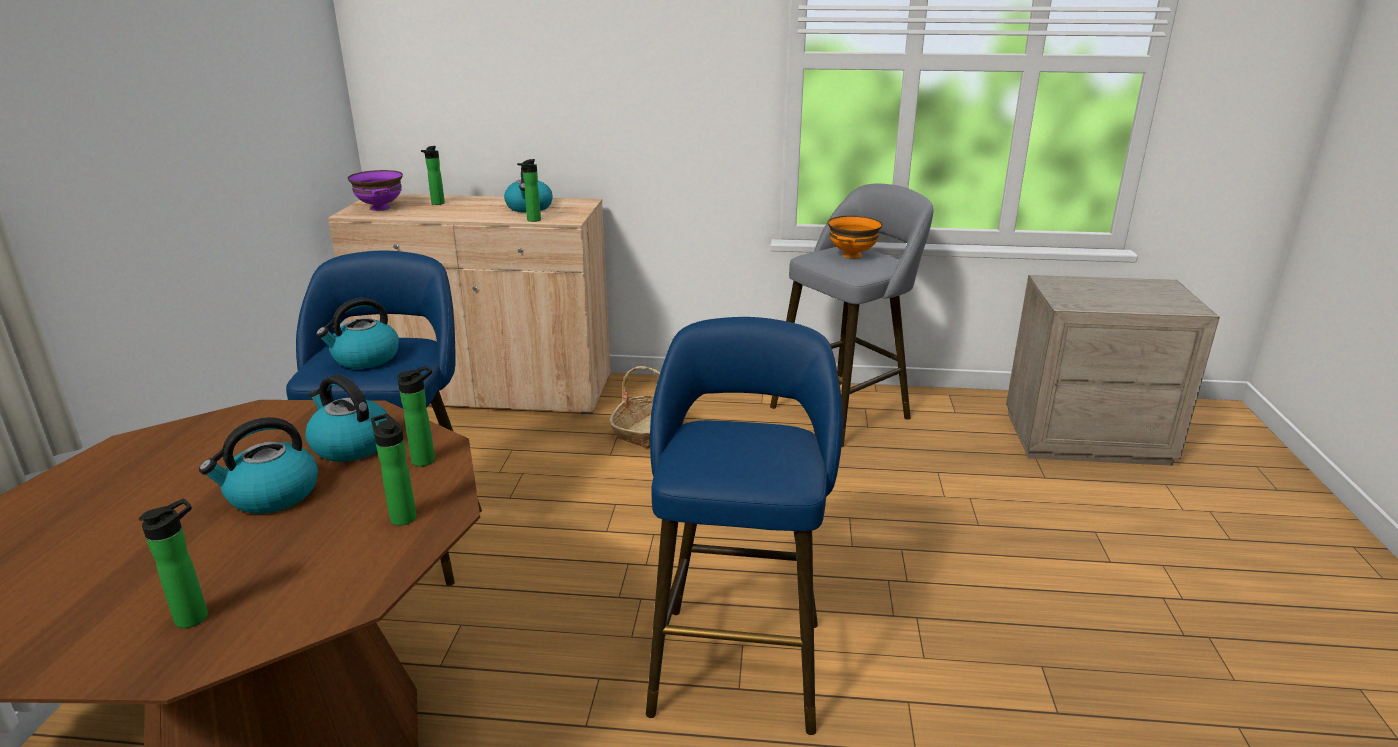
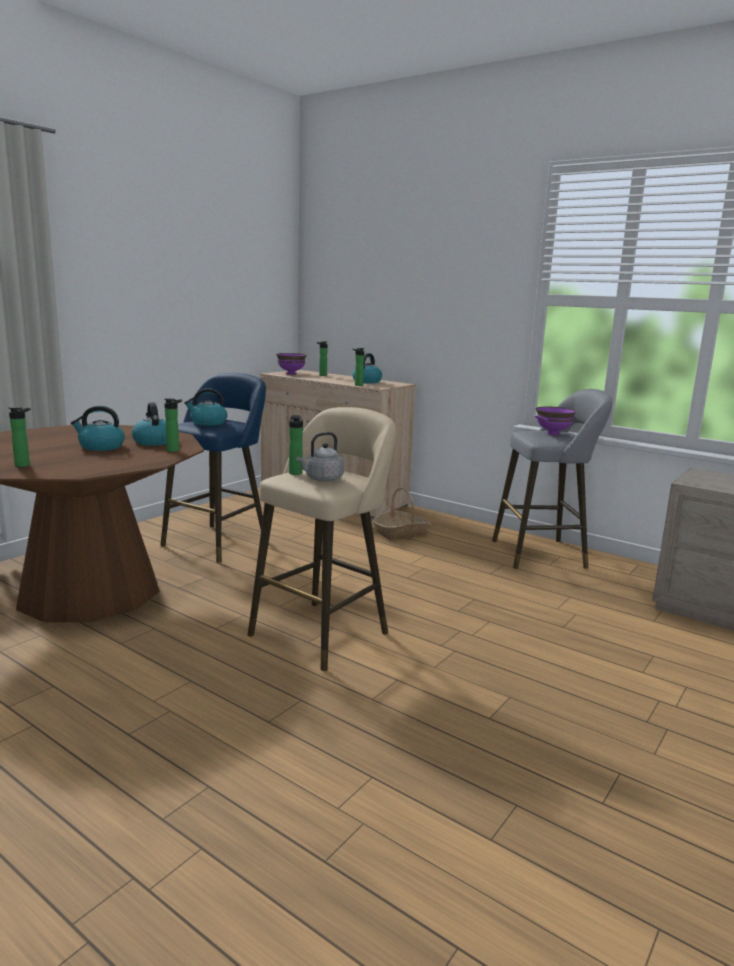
camera: 30 degrees right, 10 degrees down
bottle [371,414,416,526] -> bottle moved to [289,415,303,475]
blue stool [646,317,843,735] -> beige stool [248,407,396,671]
orange bowl [828,216,882,258] -> purple bowl [535,407,576,435]
none -> grey kettle [296,432,344,482]

